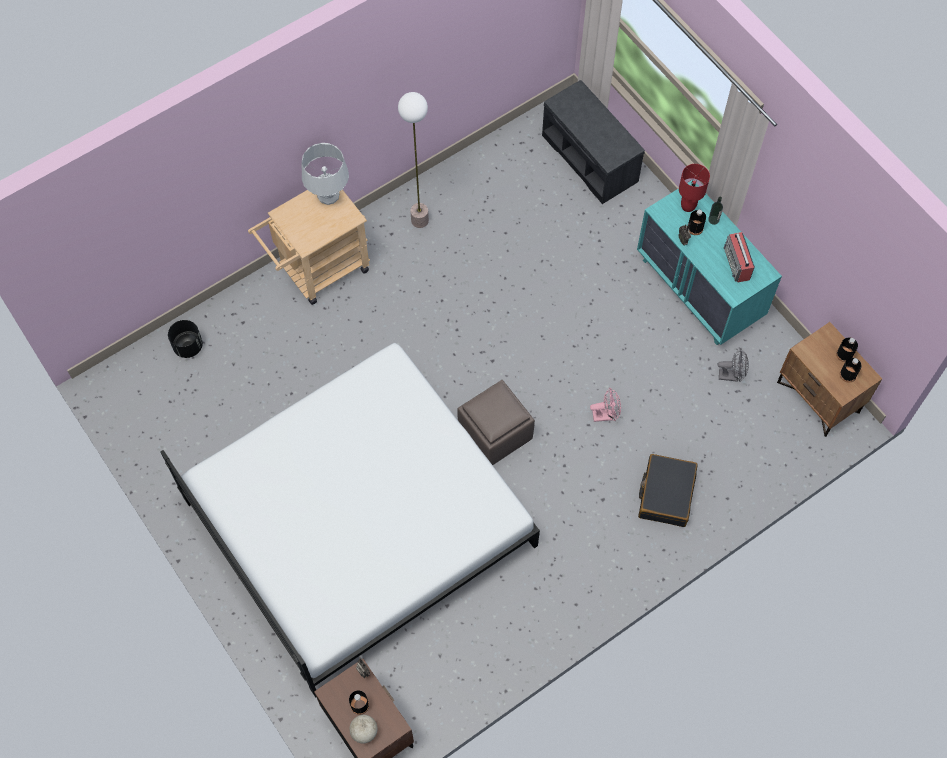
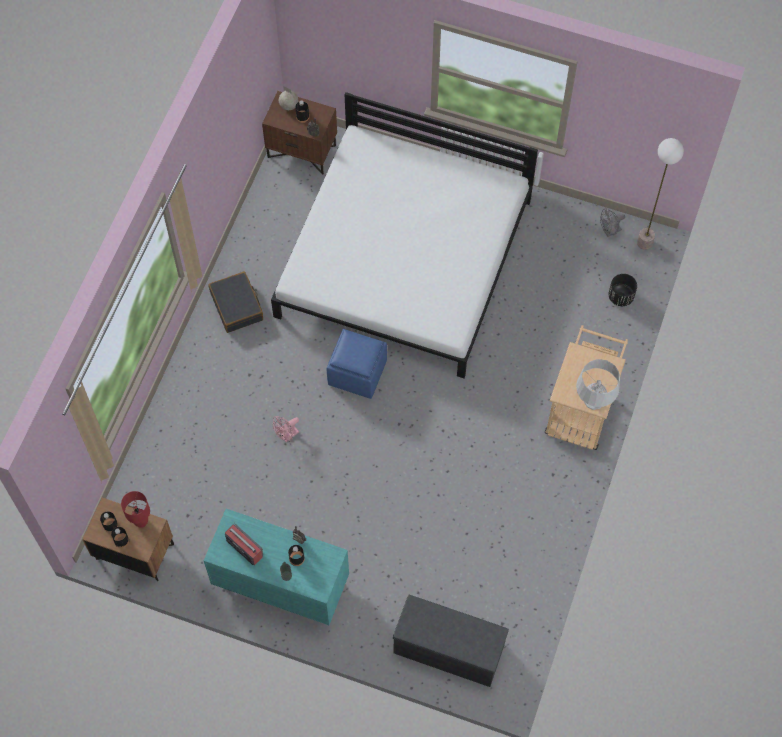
camera: 145 degrees right, 0 degrees up
floor lamp [398,92,429,228] -> floor lamp moved to [637,138,684,250]
brown ottoman [457,380,535,465] -> blue ottoman [327,329,387,399]
black suitcase [638,454,698,527] -> black suitcase moved to [208,272,263,333]
red table lamp [679,164,710,212] -> red table lamp moved to [121,491,150,528]
grey fan [718,348,749,382] -> grey fan moved to [600,208,625,237]

